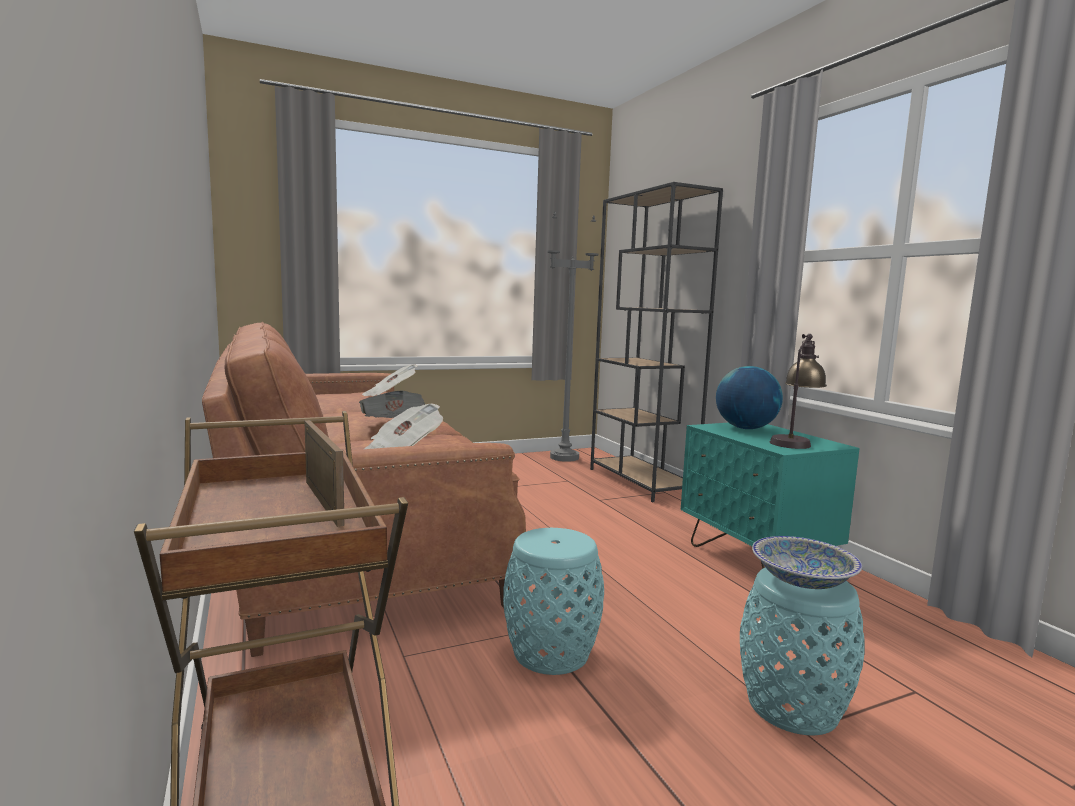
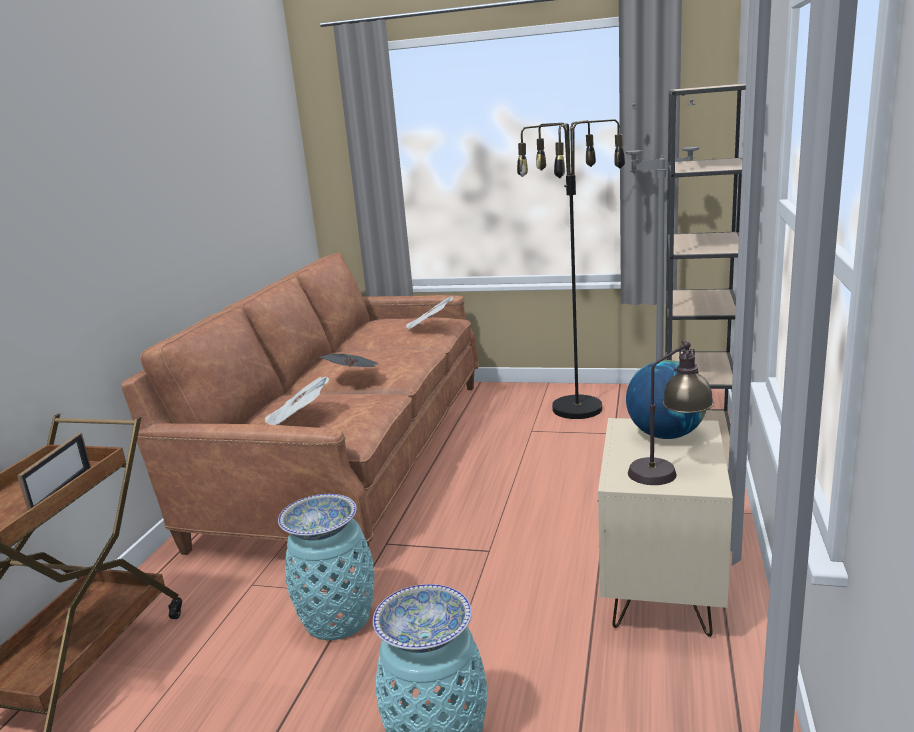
camera: 40 degrees right, 10 degrees up
turquoise nightstand [681,423,860,569] -> beige nightstand [598,418,733,637]
none -> bowl [278,494,357,541]
none -> floor lamp [517,119,625,419]

